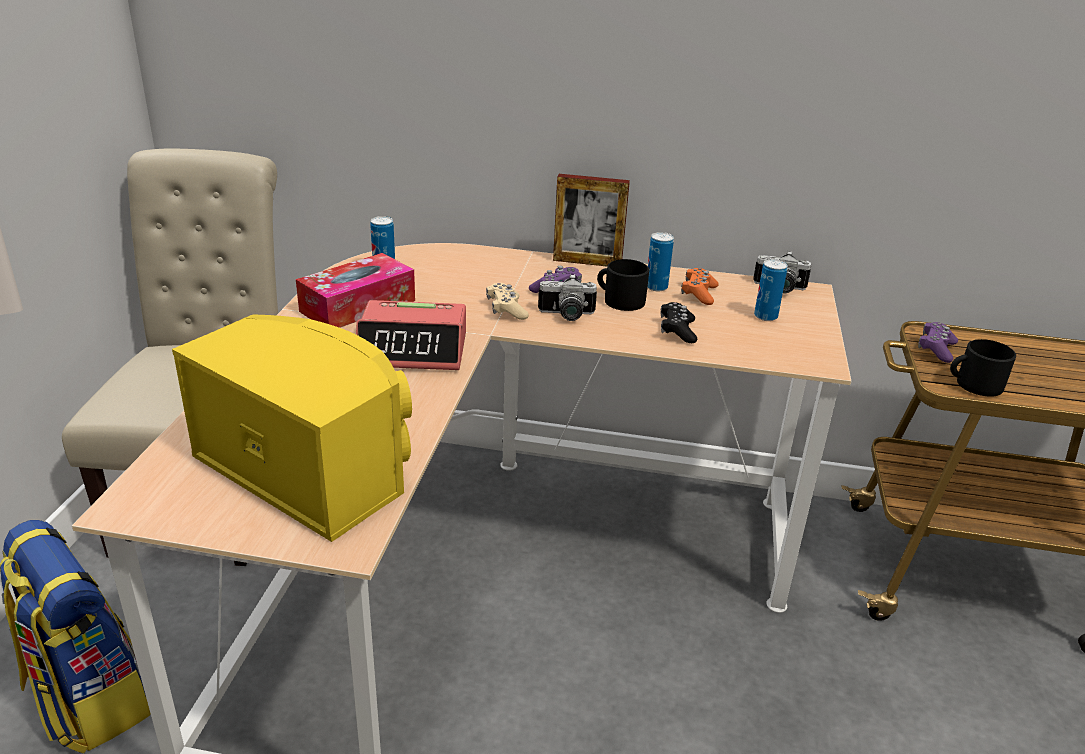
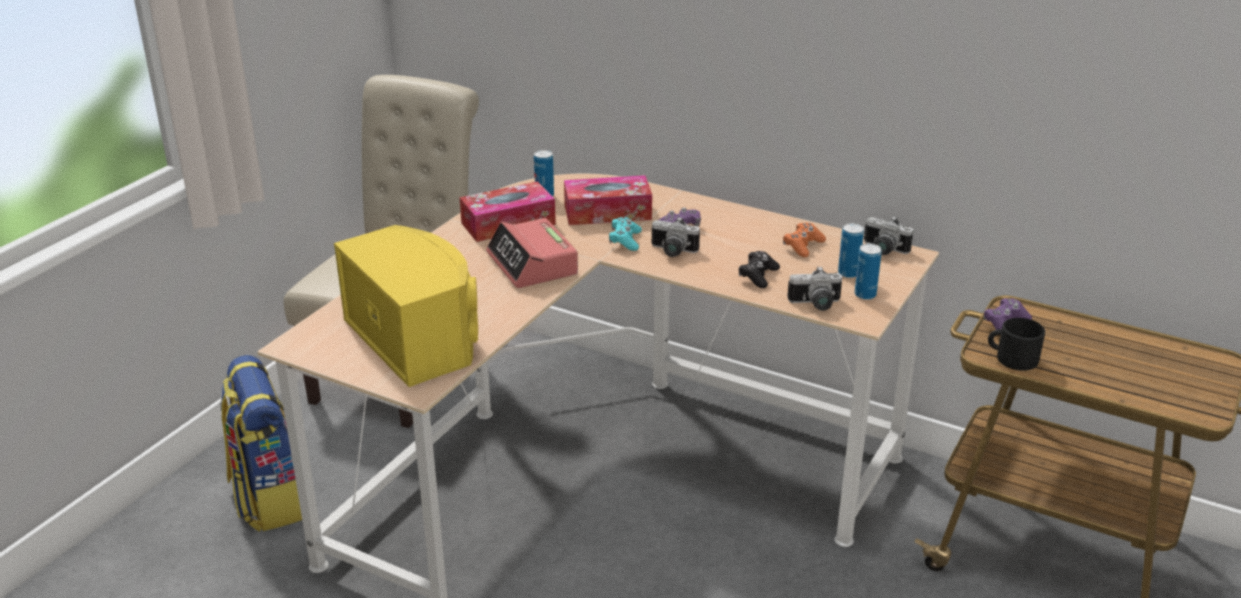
camera: 20 degrees right, 0 degrees up
alarm clock [356,300,466,370] -> alarm clock turned 45 degrees clockwise [486,218,578,288]
beige game controller [486,283,529,320] -> turquoise game controller [609,217,642,251]
picture frame [553,174,630,266] -> none
black mug [597,259,649,311] -> none
can [647,232,674,292] -> can moved to [854,243,882,300]
none -> tissue box [564,175,652,225]
none -> camera [787,266,842,311]

